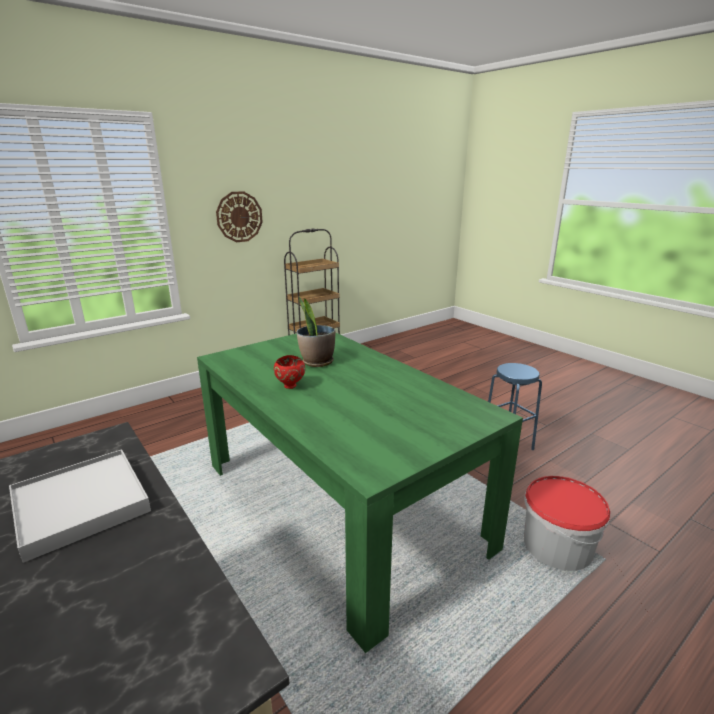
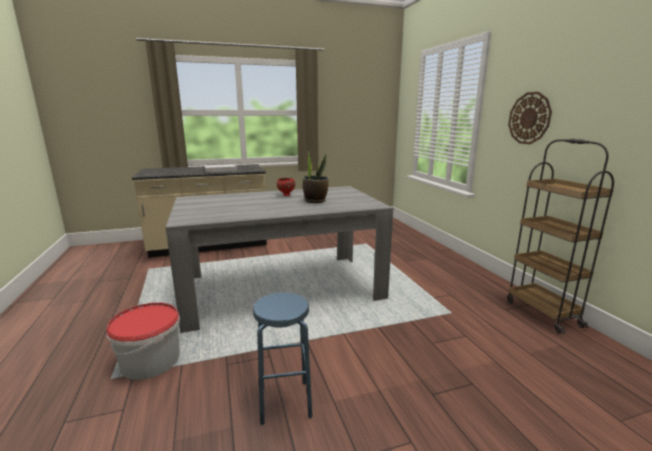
camera: 110 degrees right, 5 degrees down
green dining table [197,332,523,653] -> grey dining table [165,186,393,333]

